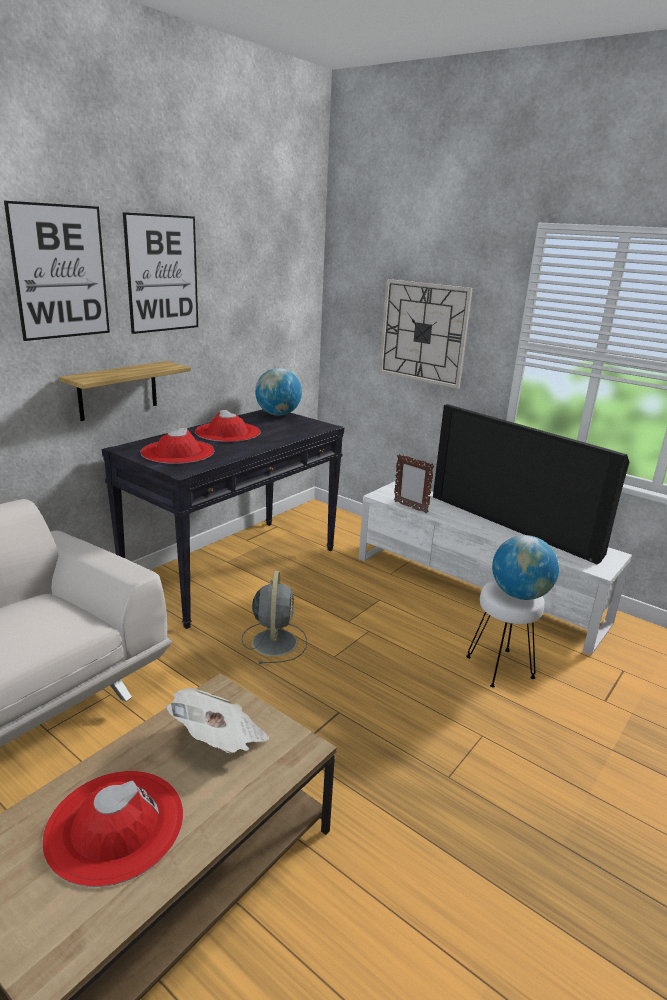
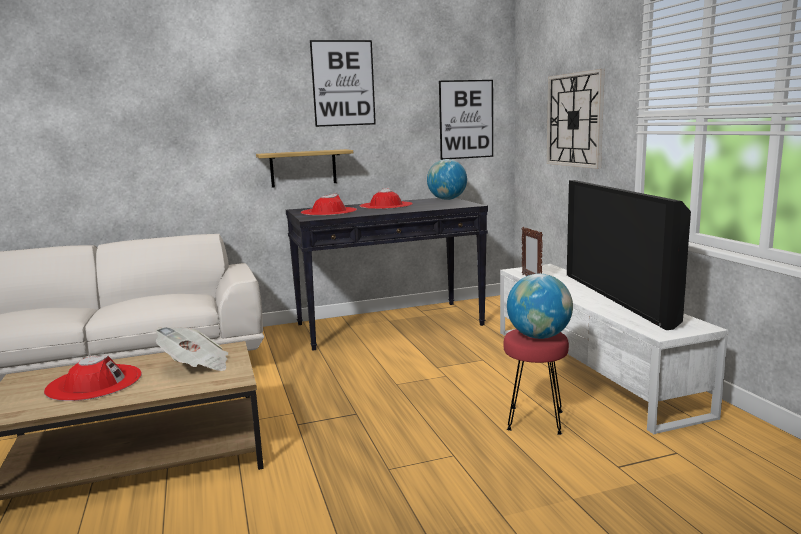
camera: 35 degrees right, 10 degrees down
picture [4,201,110,341] -> picture moved to [439,80,493,160]
grey fan [242,571,307,664] -> none
white stool [466,580,545,688] -> red stool [503,329,569,435]

